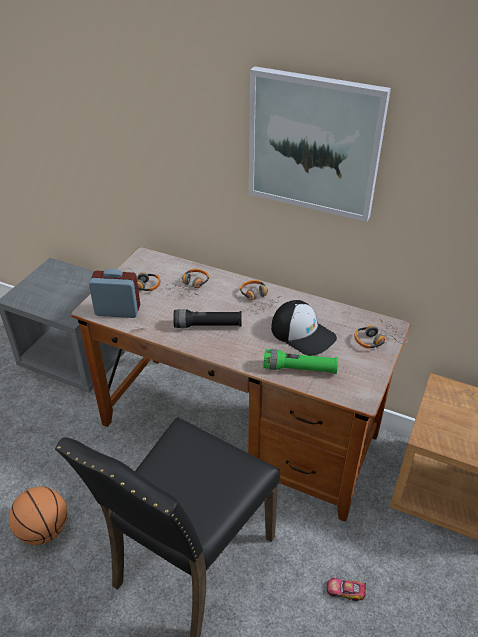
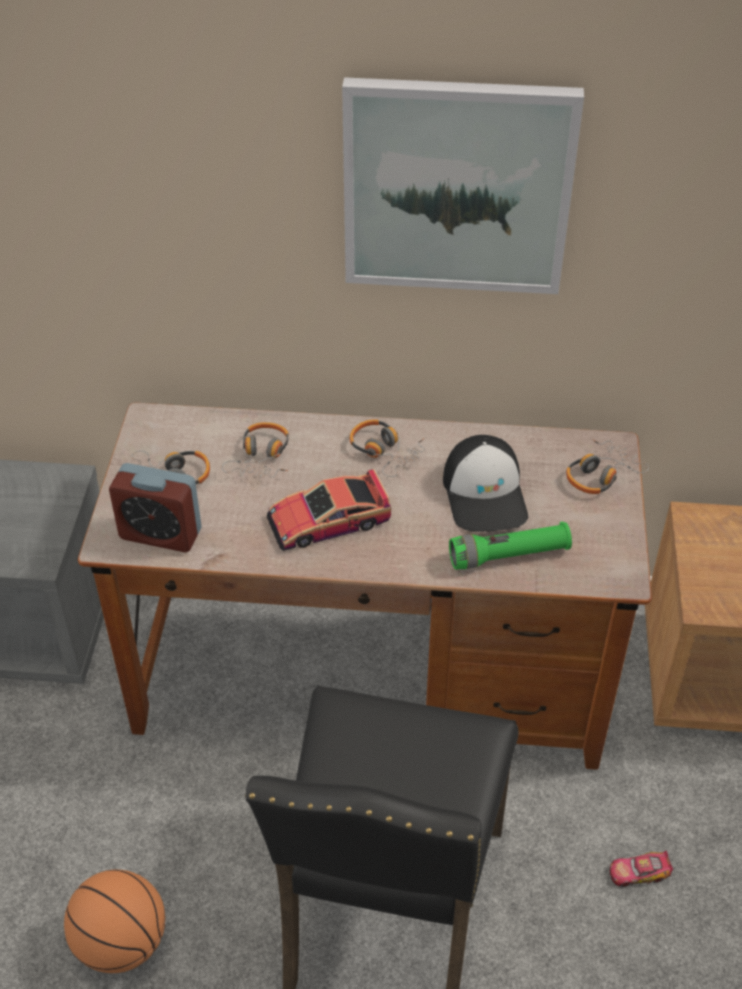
camera: 20 degrees left, 5 degrees up
alarm clock [89,269,140,318] -> alarm clock turned 150 degrees counterclockwise [109,463,202,552]
black flashlight [173,309,242,328] -> toy car [267,469,391,551]
cap [271,300,337,355] -> cap turned 60 degrees clockwise [443,435,528,532]

